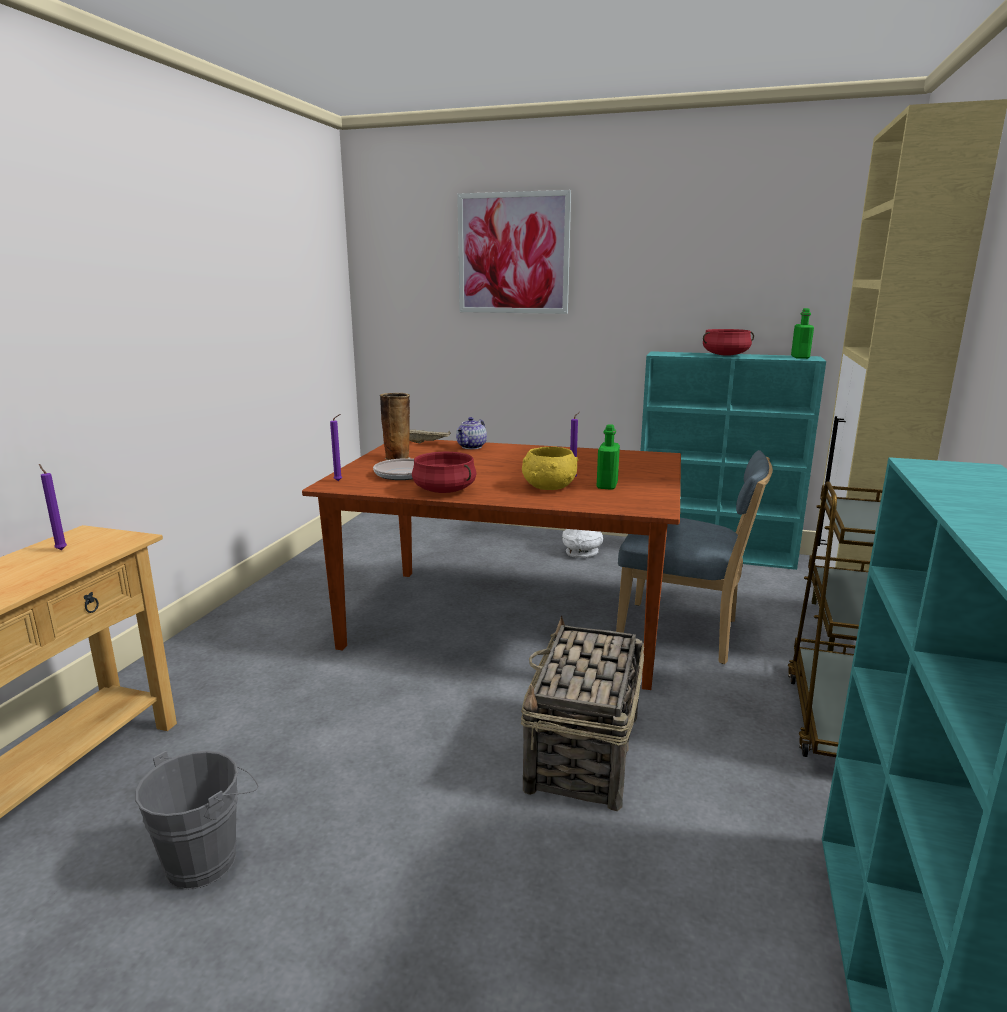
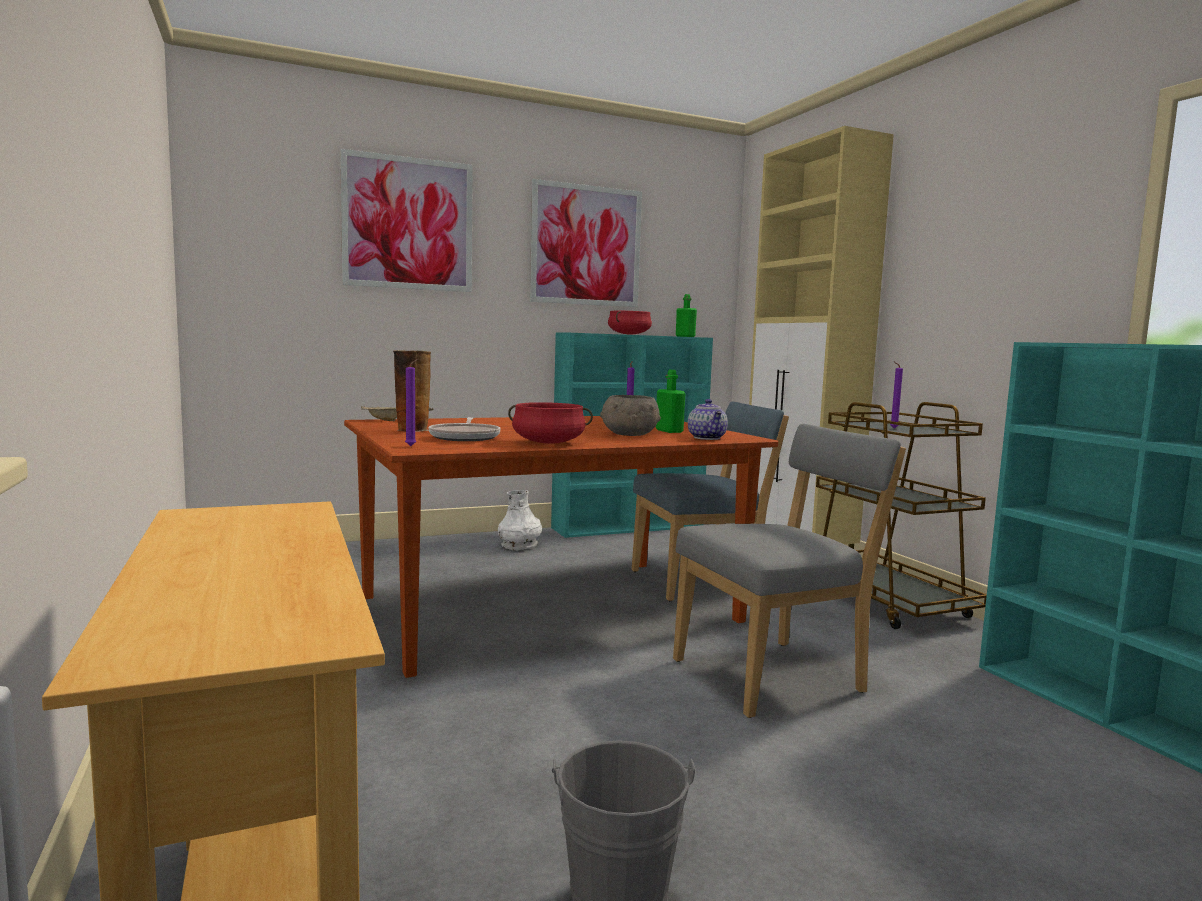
camera: 40 degrees left, 10 degrees down
purple candle [39,464,67,550] -> purple candle moved to [890,361,903,428]
teapot [456,417,487,449] -> teapot moved to [688,399,728,440]
basket [521,616,644,811] -> grey chair [673,424,906,718]
yellow bowl [522,447,578,490] -> grey bowl [600,395,661,436]
none -> picture [530,179,642,307]

